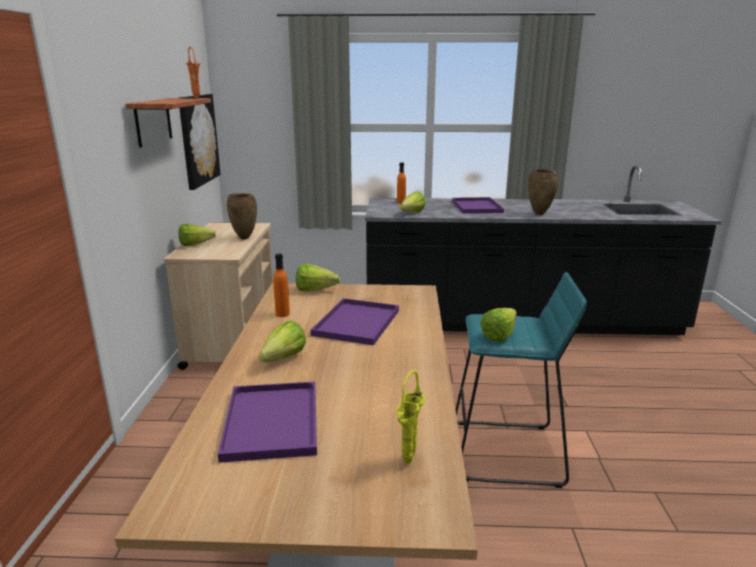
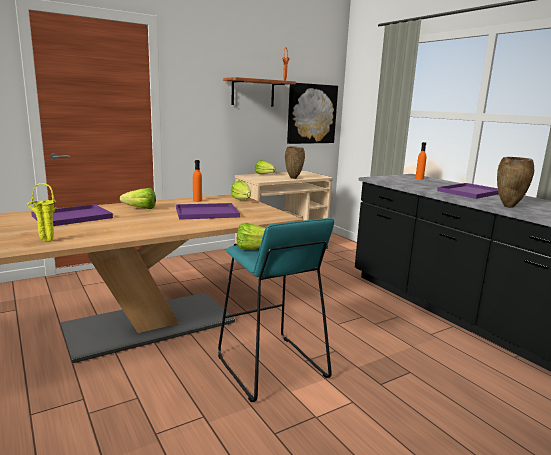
camera: 55 degrees right, 5 degrees down
lettuce [400,192,425,212] -> none

